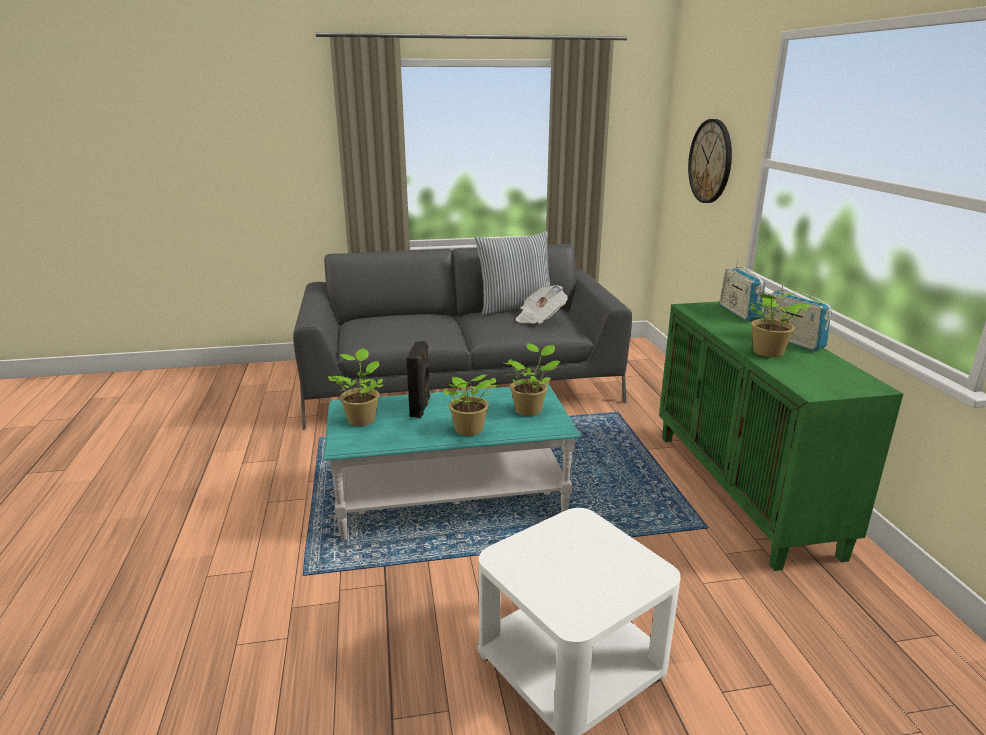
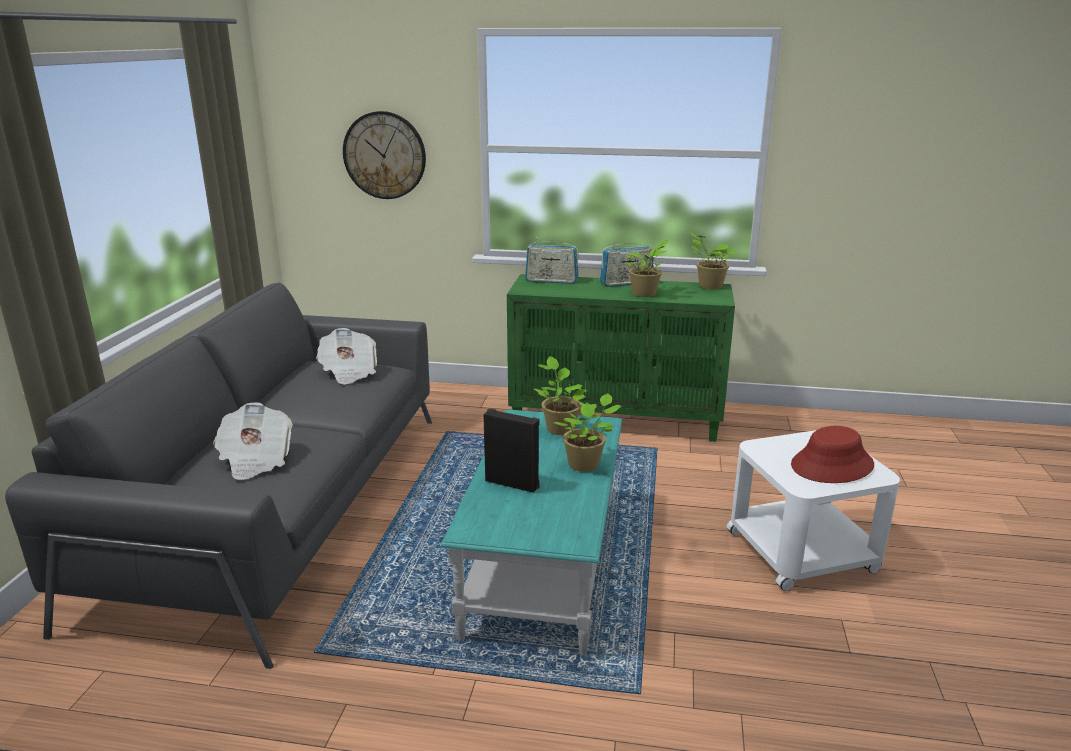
camera: 70 degrees left, 0 degrees up
potted plant [328,348,383,426] -> potted plant moved to [688,231,737,289]
pillow [474,231,551,315] -> none
none -> newspaper [213,402,293,480]
none -> red hat [791,426,874,483]

